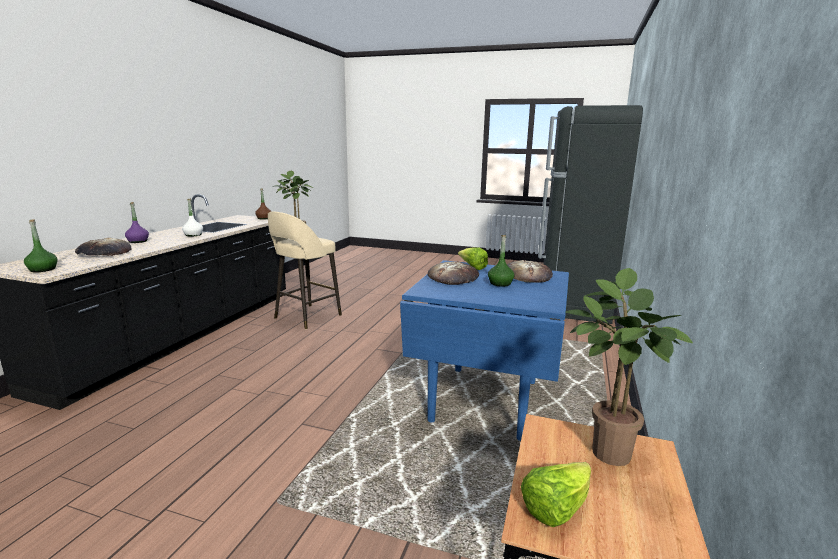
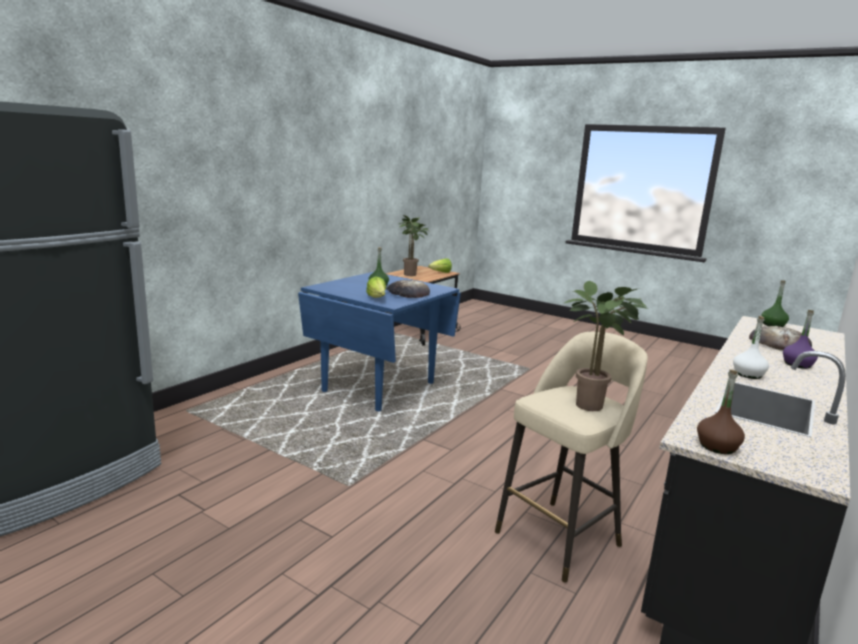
camera: 165 degrees left, 0 degrees up
bread [507,260,553,283] -> none

